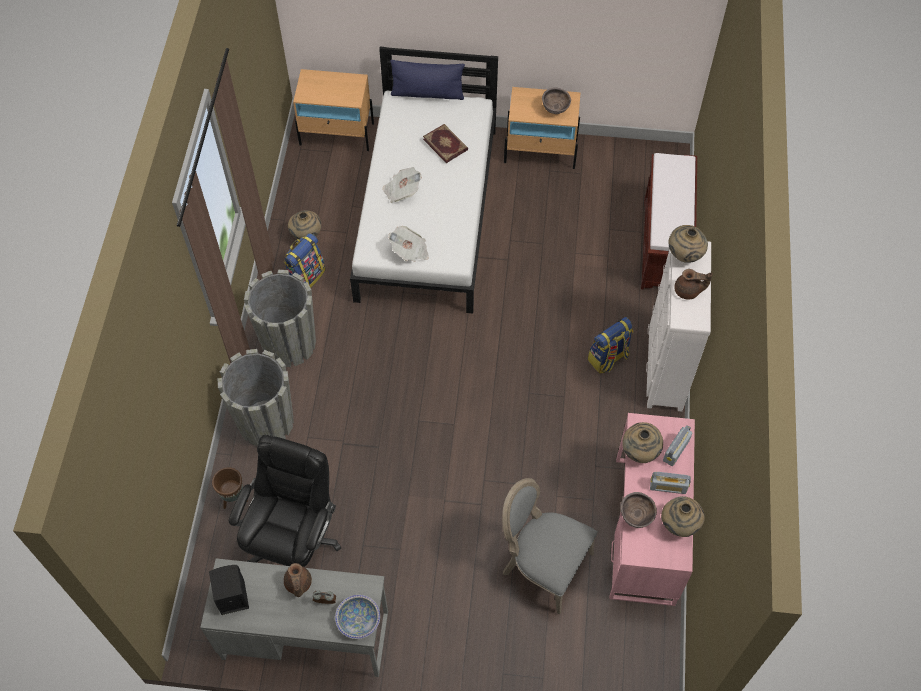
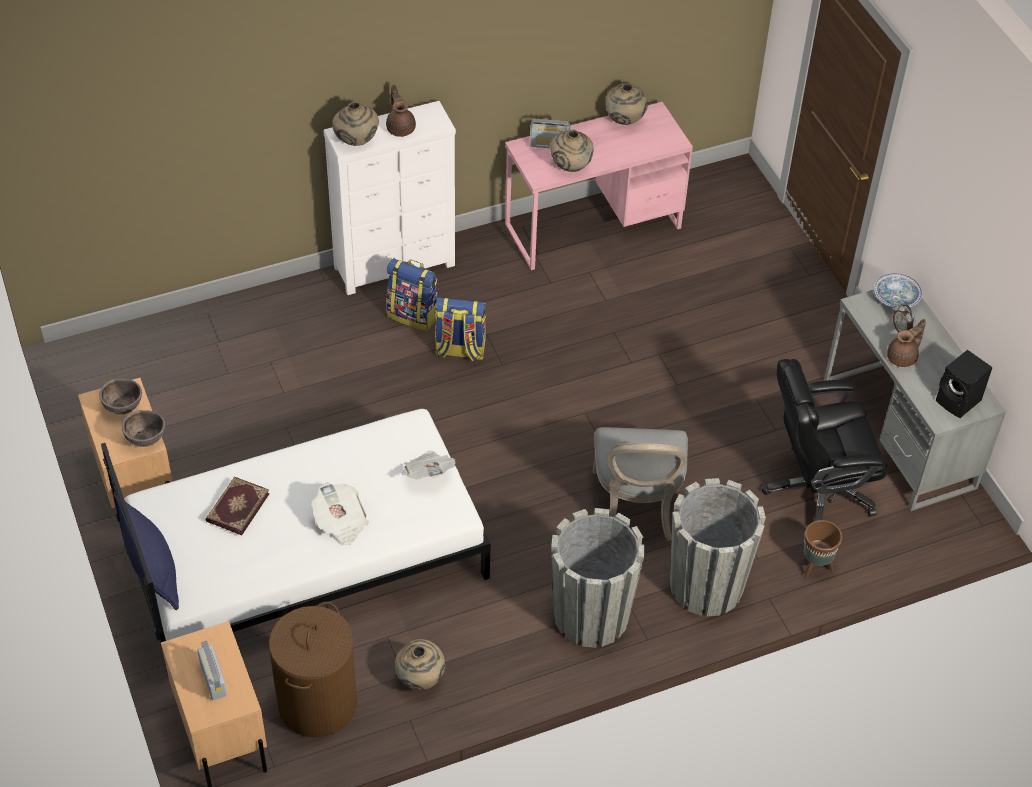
camera: 120 degrees left, 10 degrees down
backpack [284,233,325,288] -> backpack moved to [435,297,486,361]
grey chair [502,478,598,615] -> grey chair moved to [593,427,688,541]
brown bowl [621,492,657,528] -> brown bowl moved to [122,410,165,447]
brown bench [641,153,697,290] -> none
radio [650,472,691,494] -> radio moved to [197,641,227,700]
none -> brown laundry basket [269,602,357,738]

